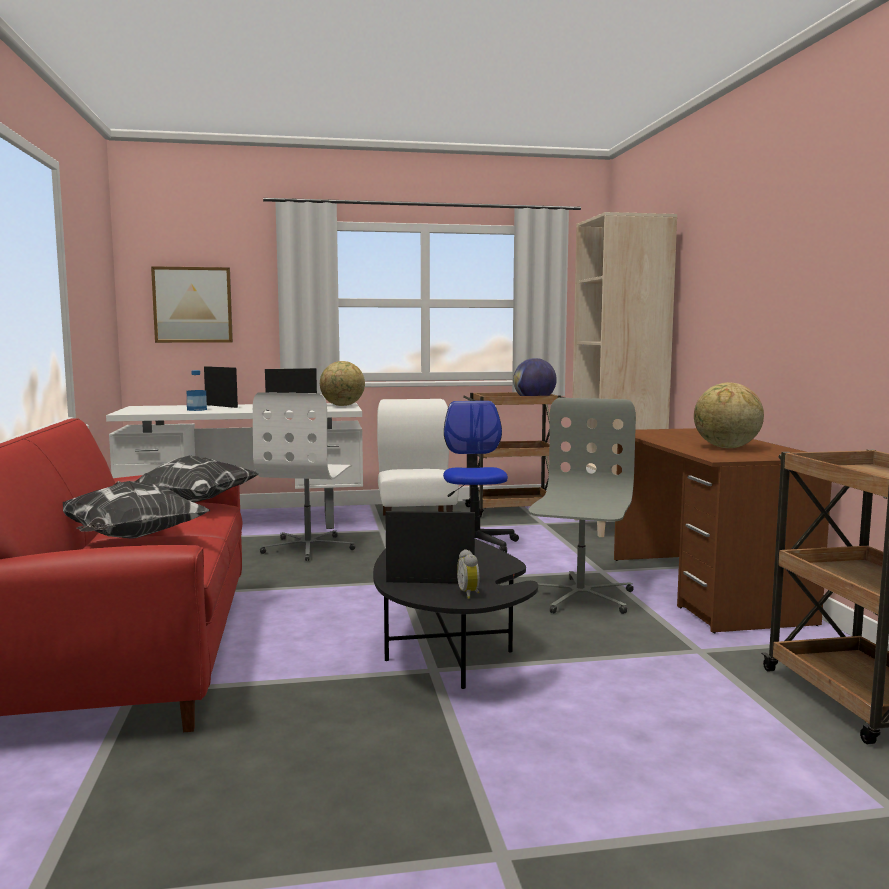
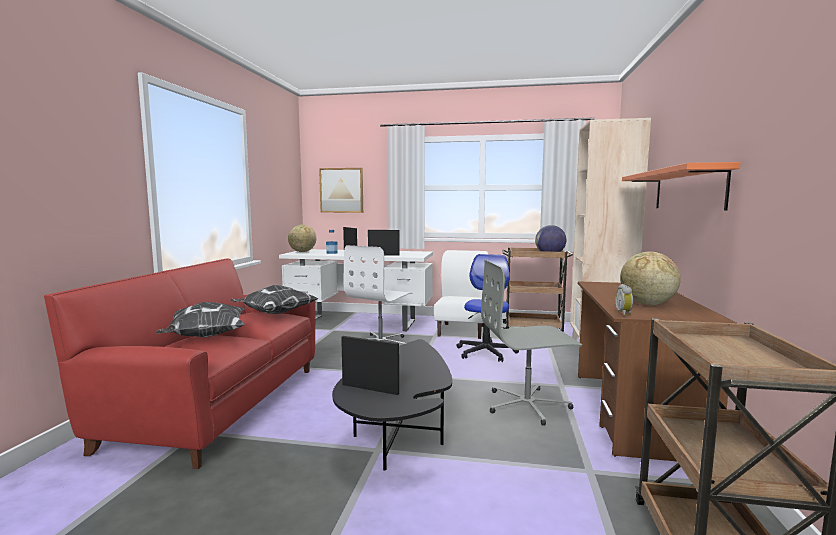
camera: 20 degrees right, 0 degrees up
globe [320,361,365,406] -> globe moved to [288,225,317,252]
alarm clock [457,549,480,599] -> alarm clock moved to [616,284,633,316]
grey office chair [529,398,636,614] -> grey office chair turned 135 degrees counterclockwise [481,260,582,425]
none -> orange shelf [622,162,741,210]

